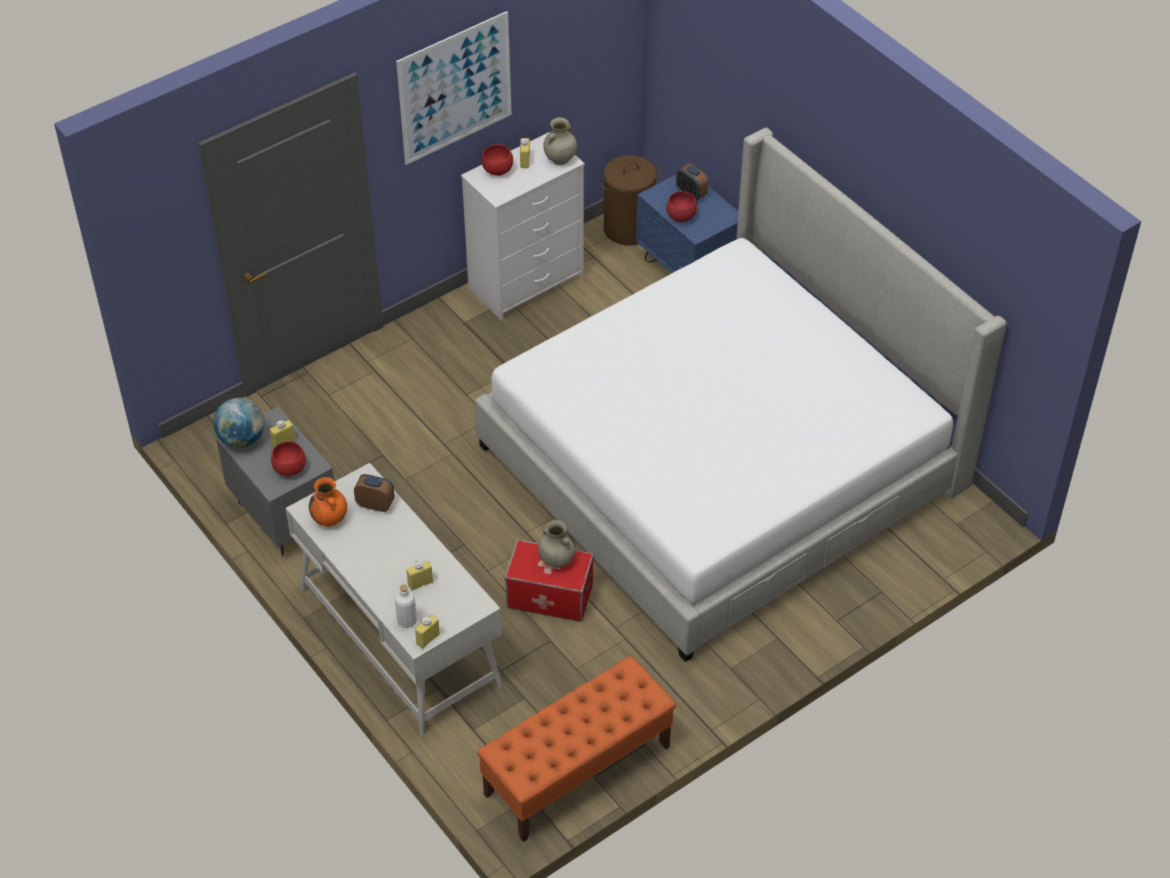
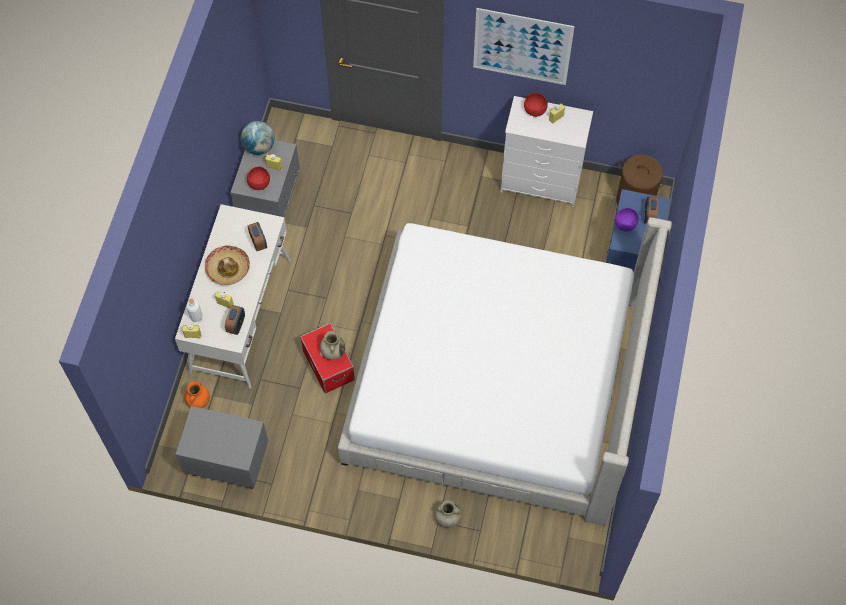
camera: 50 degrees right, 15 degrees up
orange vase [309,477,347,527] -> orange vase moved to [185,382,210,408]
orange bench [477,656,676,842] -> grey nightstand [175,406,268,489]
beige vase [543,117,577,165] -> beige vase moved to [435,500,461,528]
red bowl [666,191,697,222] -> purple bowl [615,208,639,232]
none -> hat [205,245,250,285]
none -> alarm clock [225,305,245,335]

